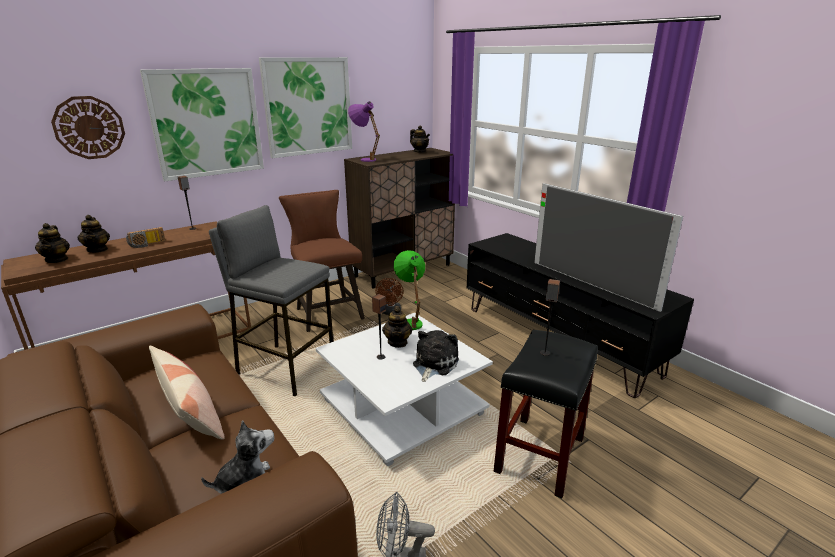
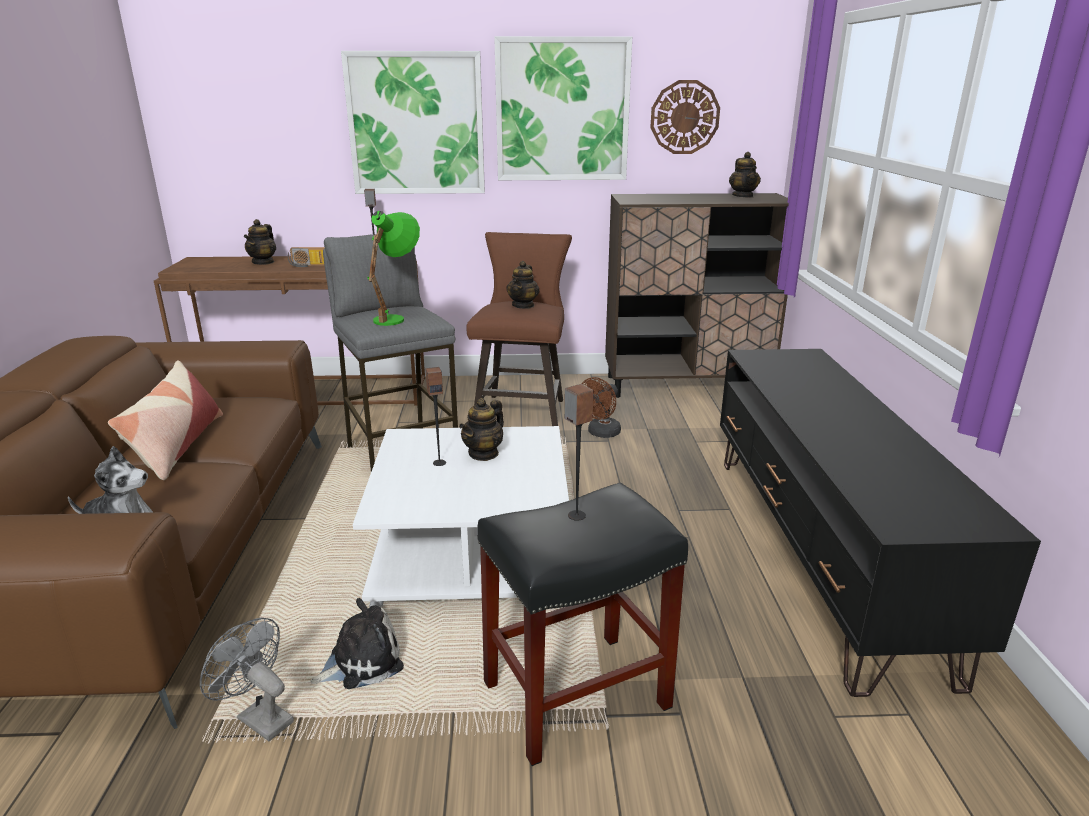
camera: 35 degrees right, 0 degrees up
teapot [35,223,70,263] -> teapot moved to [506,261,540,309]
wall clock [51,96,125,159] -> wall clock moved to [650,80,720,154]
purple table lamp [348,101,380,162] -> none
green table lamp [394,250,425,330] -> green table lamp moved to [367,211,420,326]
plush toy [413,330,459,382] -> plush toy moved to [311,598,404,689]
television [534,183,683,312] -> none

